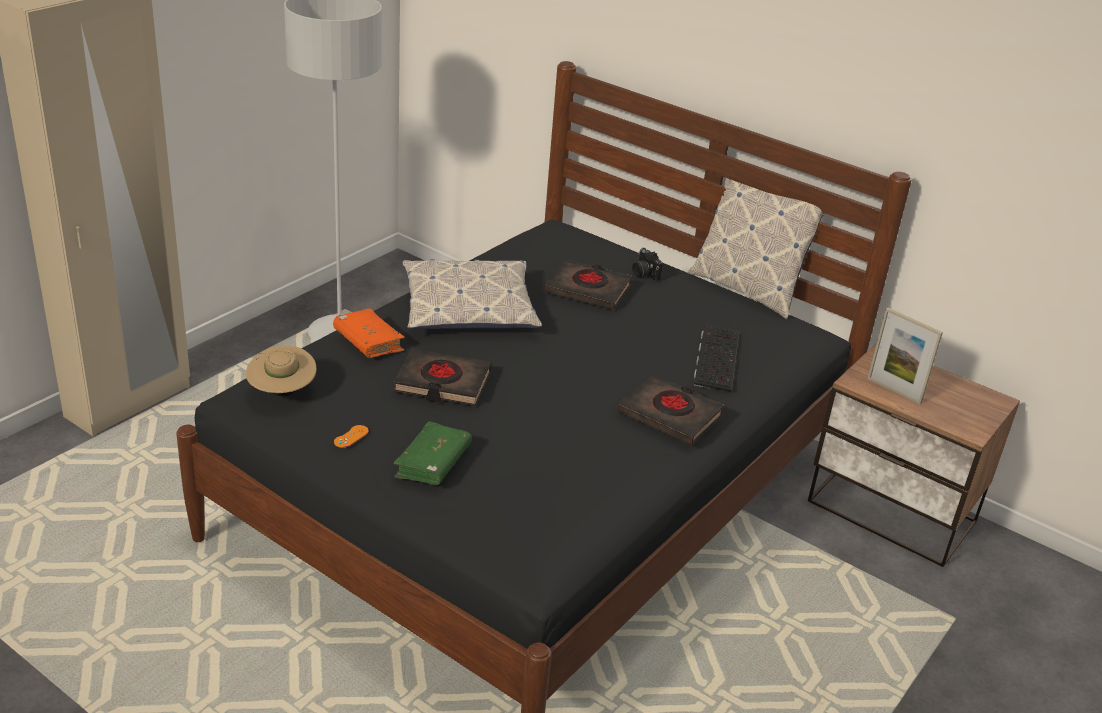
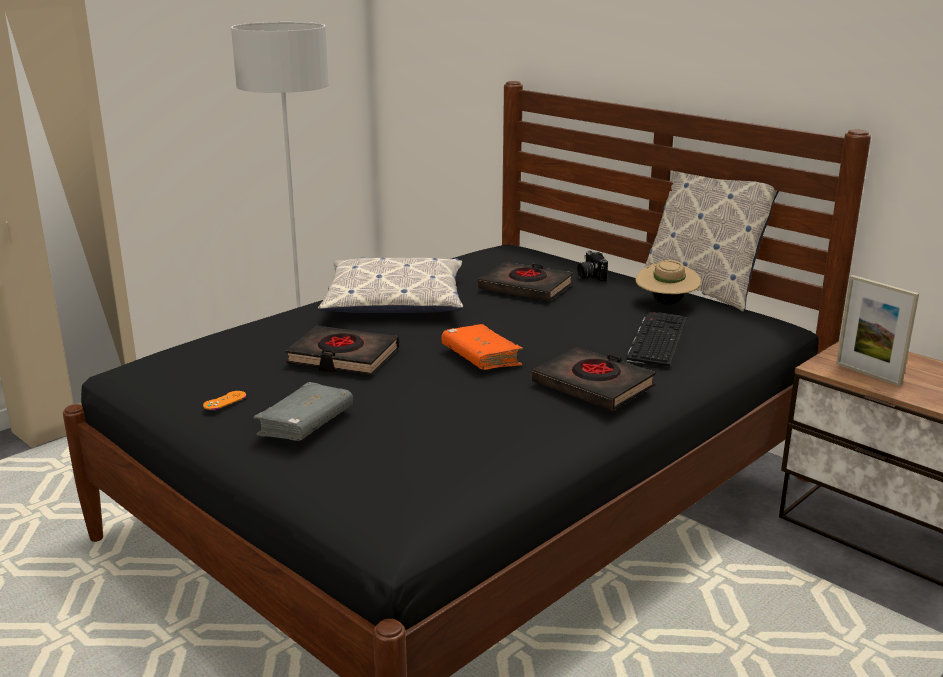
camera: 10 degrees right, 10 degrees down
beige hat [246,345,317,396] -> beige hat moved to [635,260,701,305]
orange book [333,308,405,358] -> orange book moved to [441,324,523,370]
green book [394,421,472,485] -> grey book [254,382,353,441]

